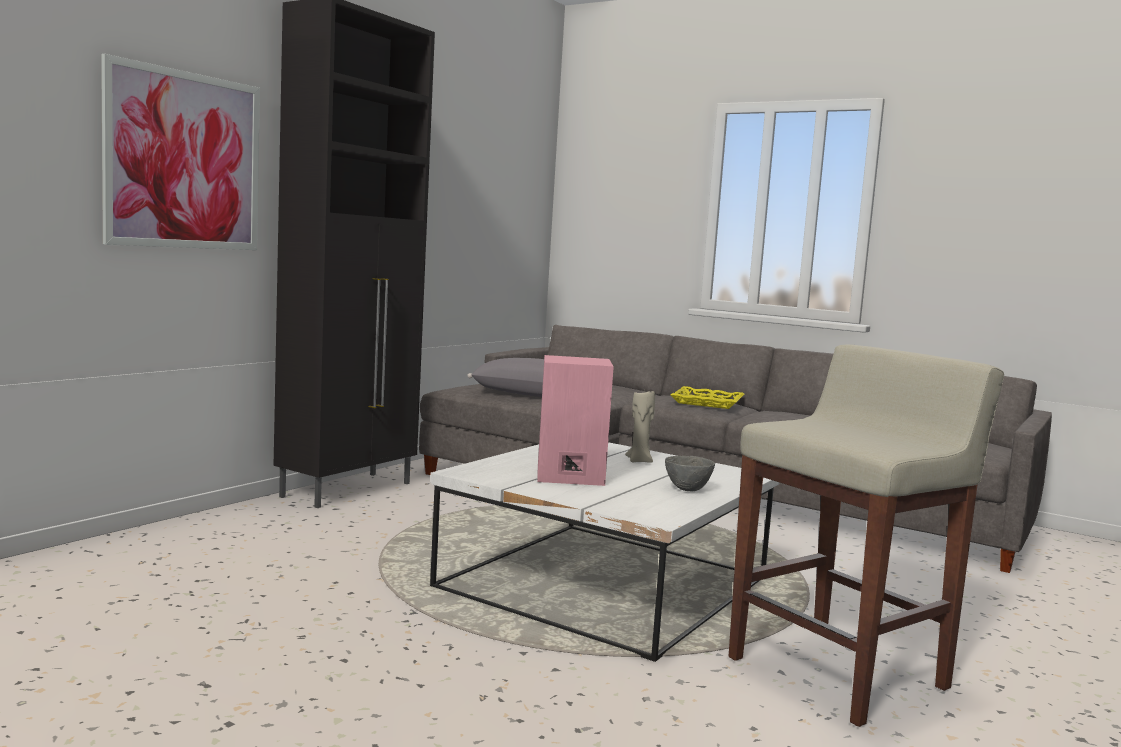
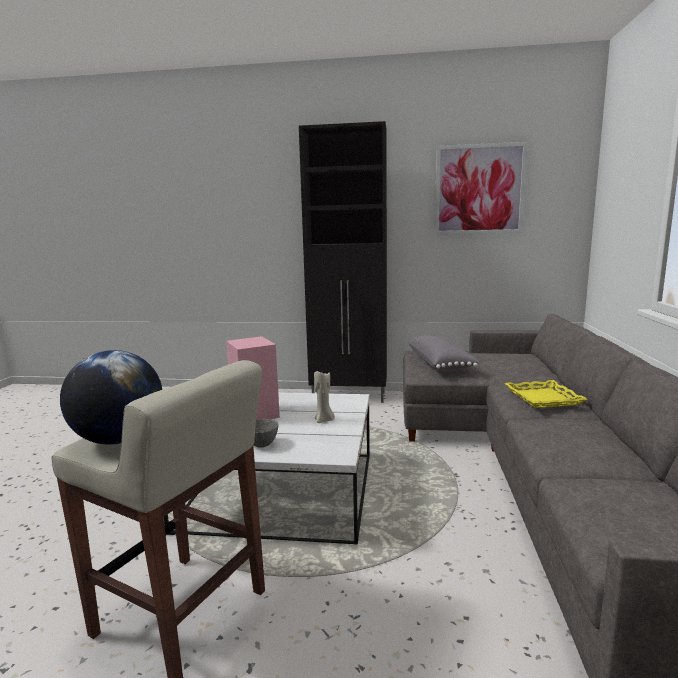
camera: 65 degrees right, 5 degrees up
picture [101,54,260,250] -> picture moved to [435,142,528,235]
none -> globe [60,350,162,444]

